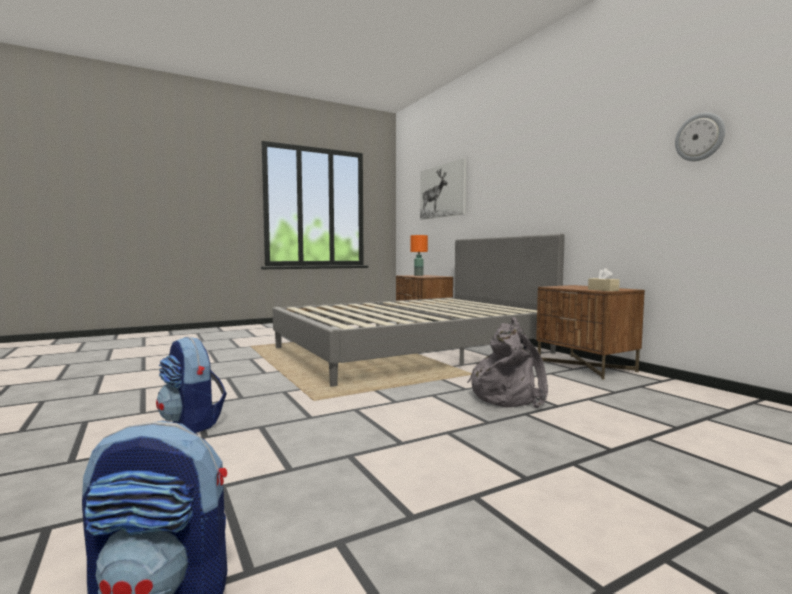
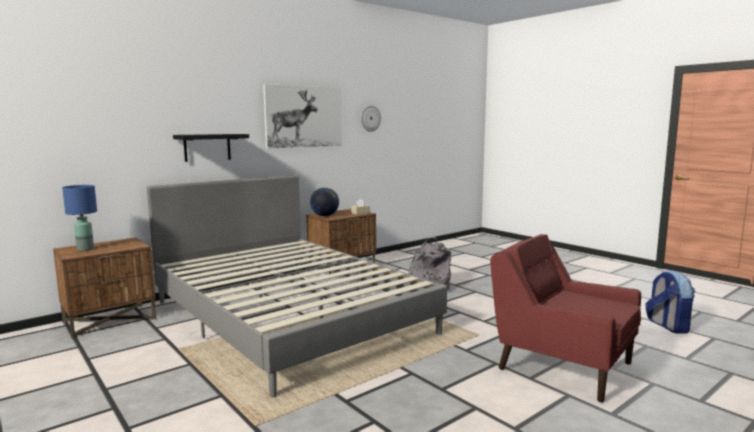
camera: 100 degrees left, 5 degrees up
backpack [156,337,227,433] -> red armchair [490,234,641,402]
orange table lamp [410,235,428,276] -> blue table lamp [62,185,97,251]
picture [420,158,466,220] -> picture moved to [263,84,342,149]
none -> black shelf [173,134,249,162]
none -> globe [310,188,339,216]

